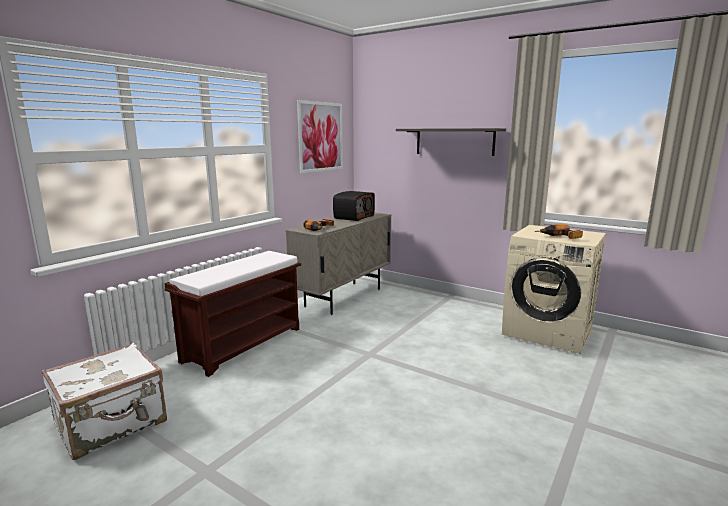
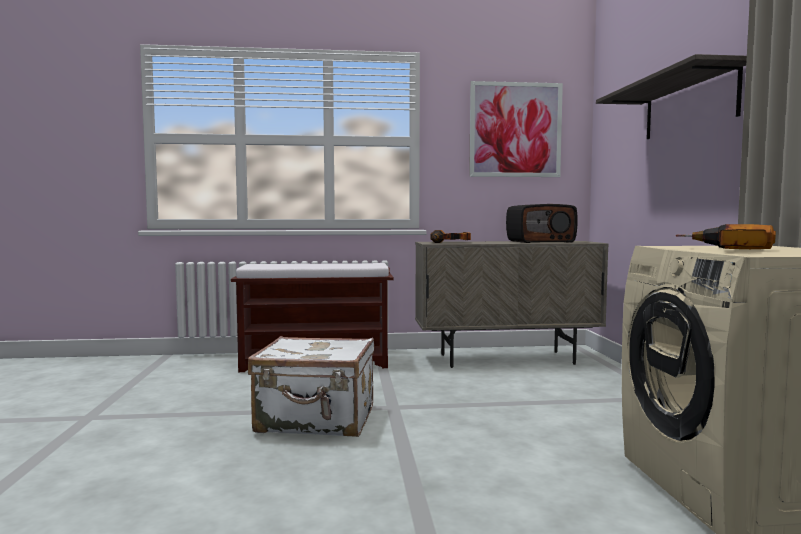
camera: 50 degrees right, 10 degrees down
white suitcase [42,343,167,460] -> white suitcase moved to [248,336,374,437]

